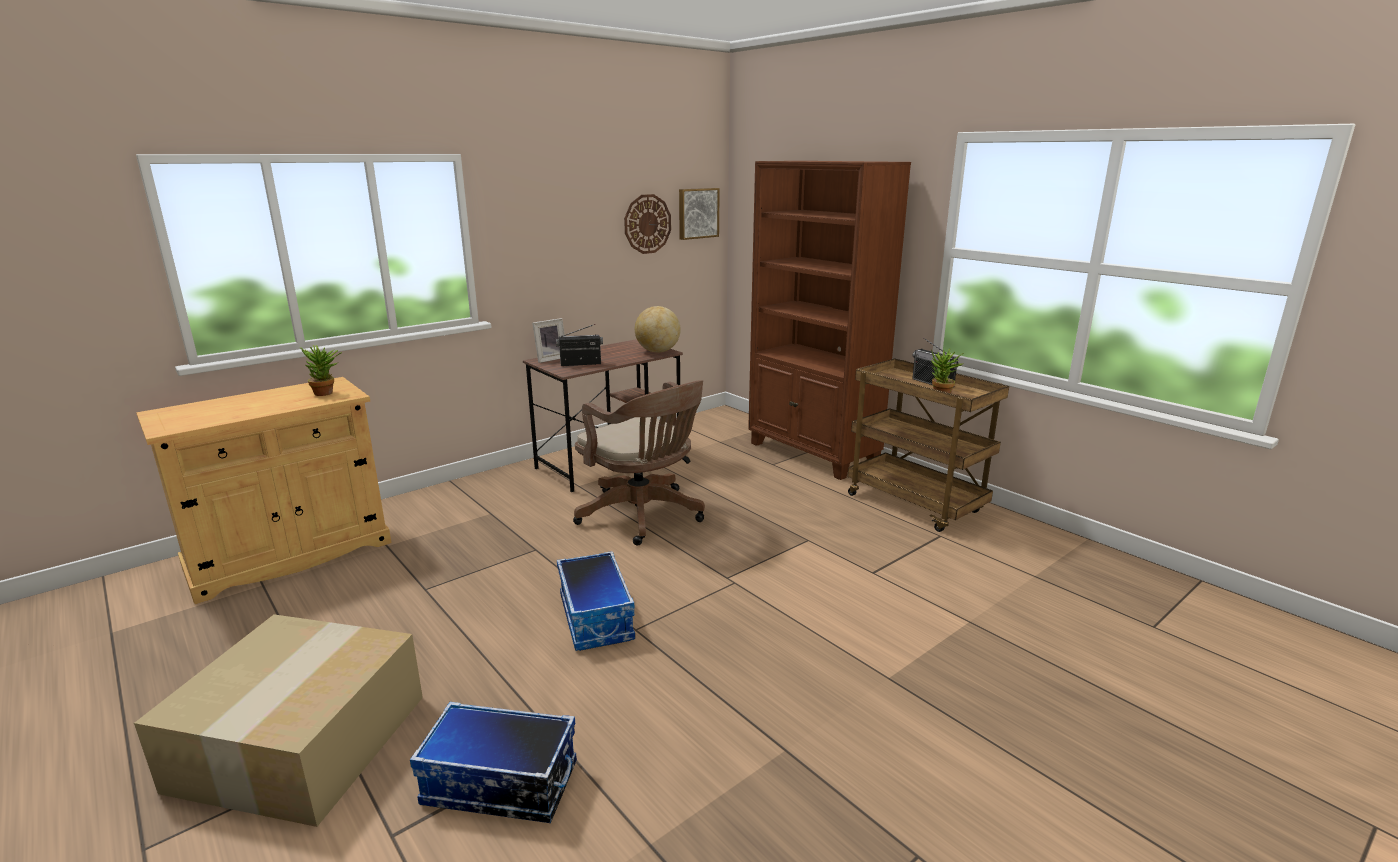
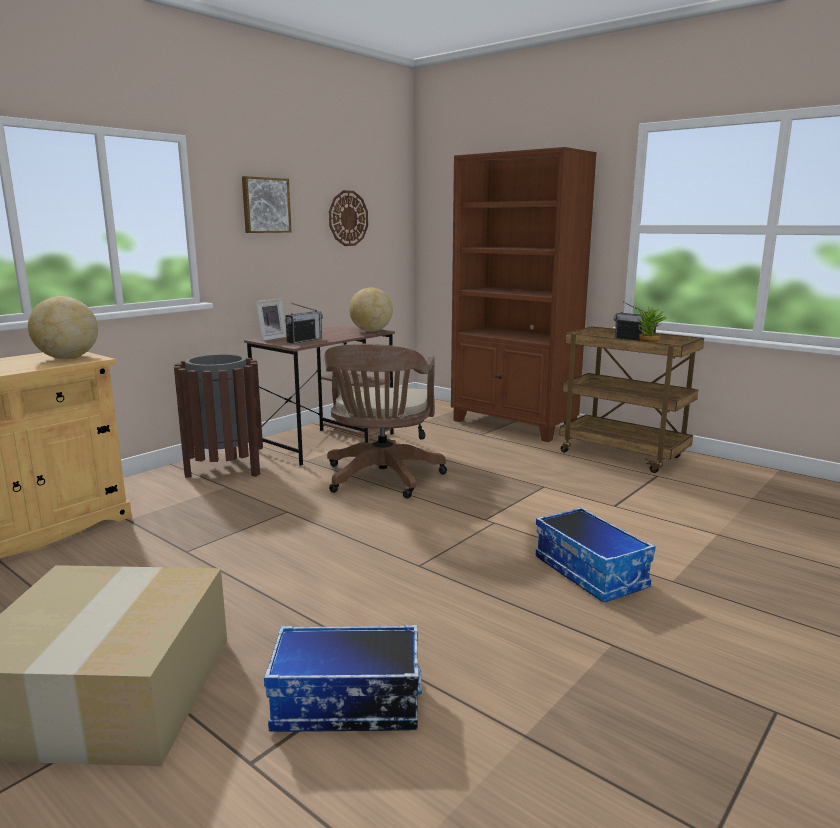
camera: 10 degrees left, 5 degrees down
potted plant [300,345,342,396] -> globe [28,296,98,359]
radio [556,324,603,367] -> radio turned 150 degrees clockwise [285,303,323,344]
storage box [557,551,635,651] -> storage box moved to [536,507,656,602]
brown office chair [573,380,705,546] -> brown office chair turned 60 degrees clockwise [325,344,447,499]
picture [679,188,720,240] -> picture moved to [242,176,292,233]
none -> brown trash can [174,354,263,478]

